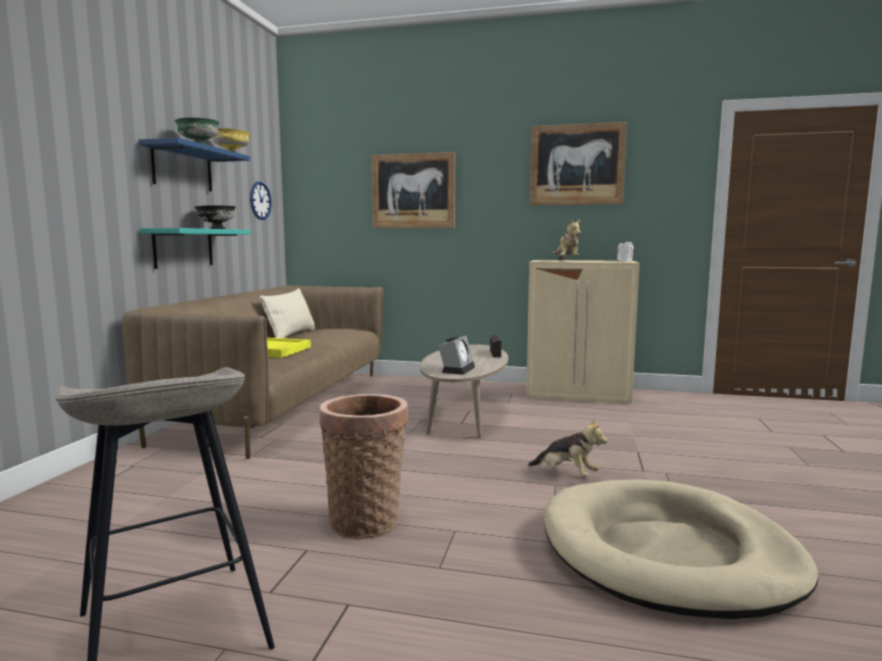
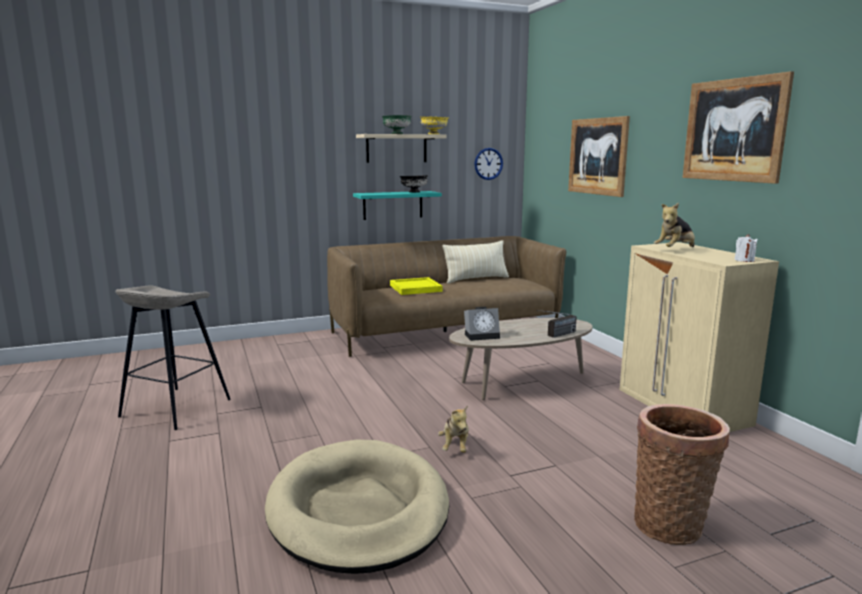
camera: 55 degrees right, 5 degrees up
blue shelf [138,138,250,192] -> beige shelf [356,134,447,163]
basket [319,394,408,539] -> basket moved to [634,404,730,545]

